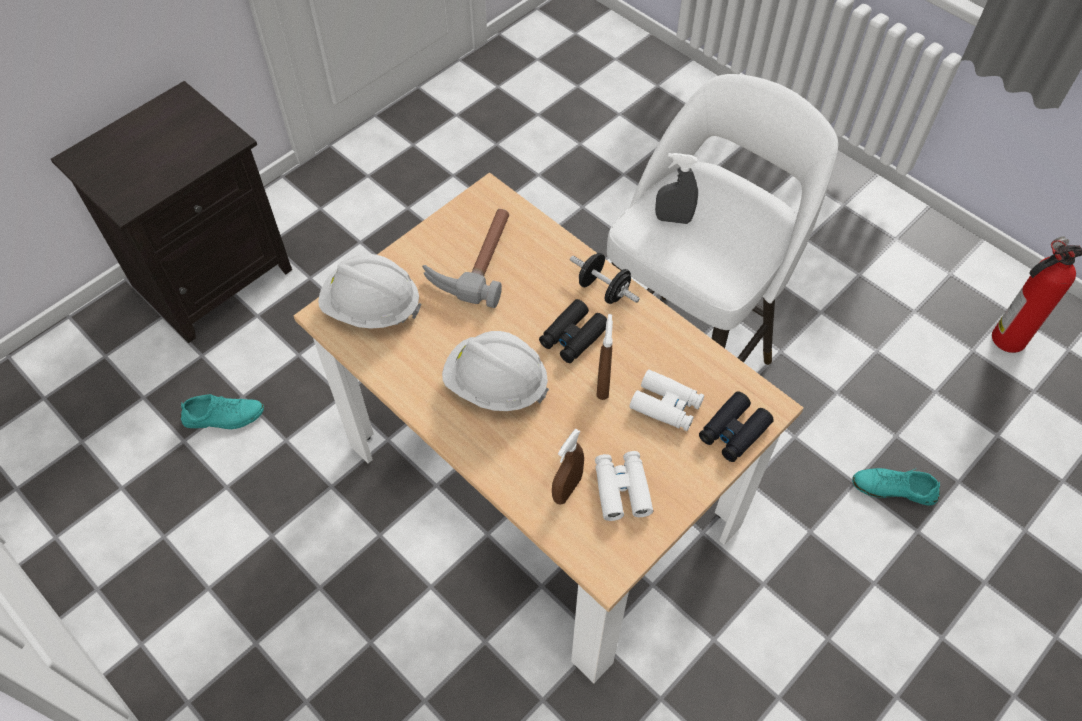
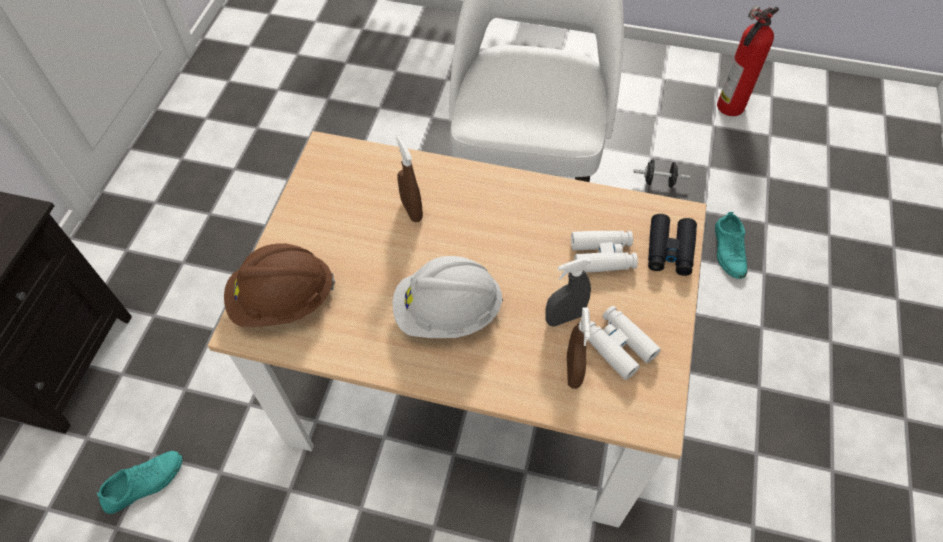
camera: 30 degrees left, 0 degrees up
white hard hat [318,254,422,329] -> brown hard hat [224,243,335,327]
hammer [422,209,509,308] -> none
black binoculars [539,299,607,363] -> none
black dumbbell [570,253,640,304] -> black dumbbell moved to [633,160,690,188]
brown spray bottle [596,314,613,400] -> brown spray bottle moved to [396,135,423,222]
grey spray bottle [655,153,698,224] -> grey spray bottle moved to [545,257,591,327]
turquoise shoe [852,468,940,506] -> turquoise shoe turned 75 degrees counterclockwise [715,212,747,279]

